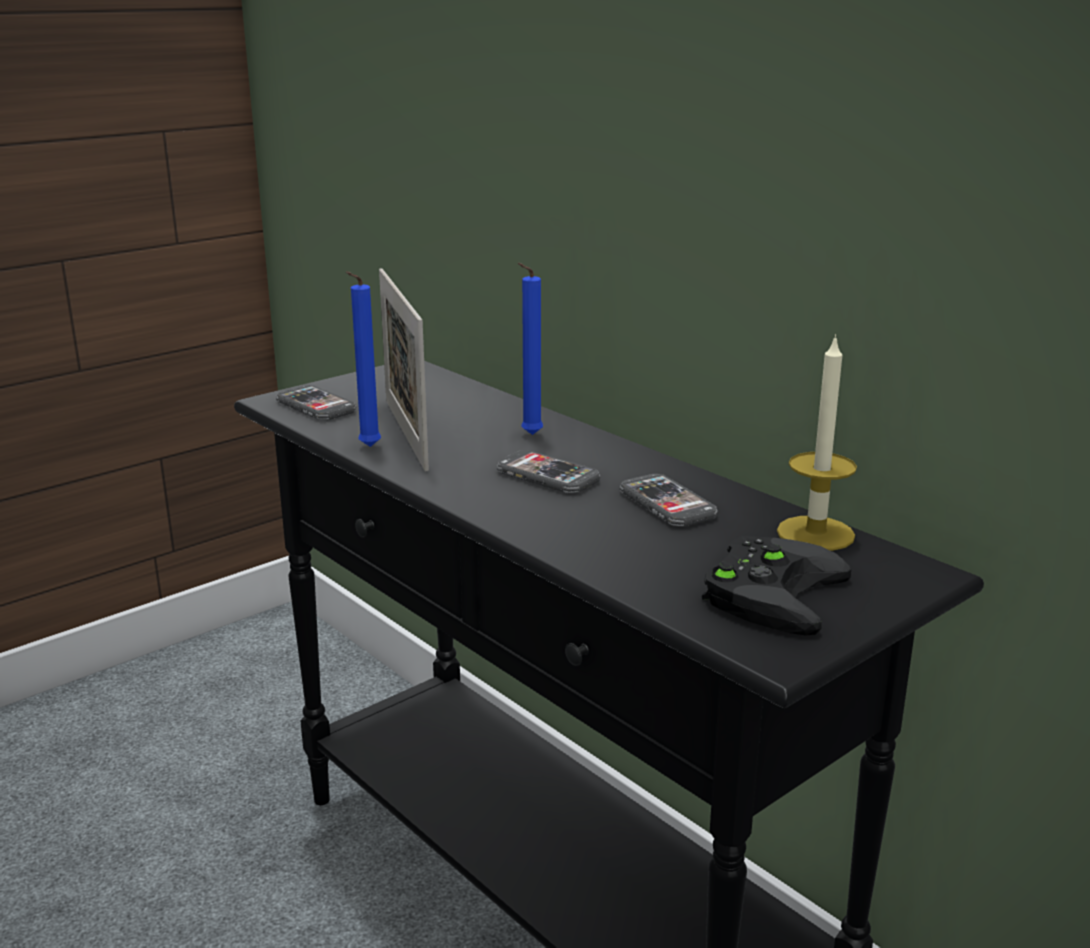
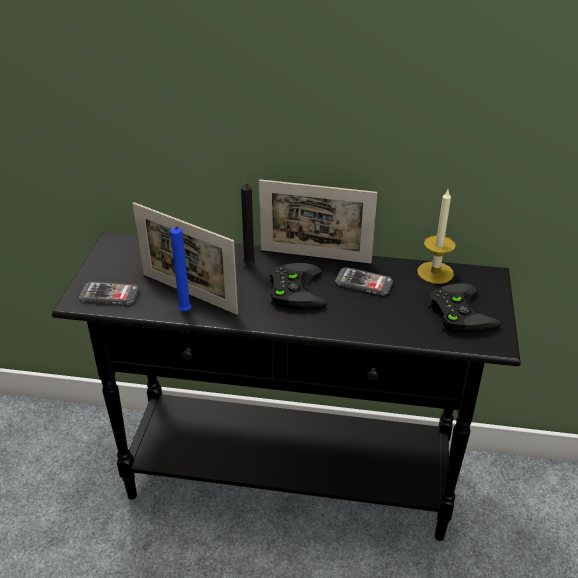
camera: 40 degrees left, 15 degrees up
phone [496,450,600,494] -> black game controller [269,263,327,310]
blue candle [518,263,543,435] -> black candle [241,183,255,266]
none -> picture frame [259,179,377,264]

